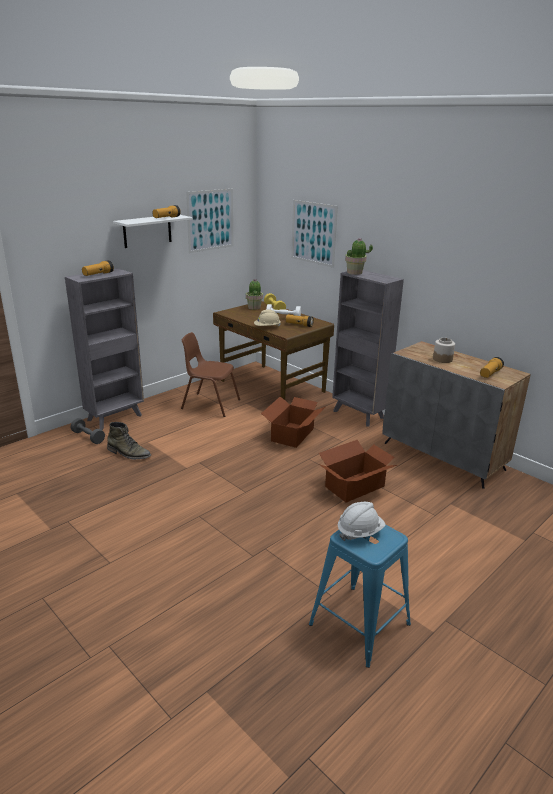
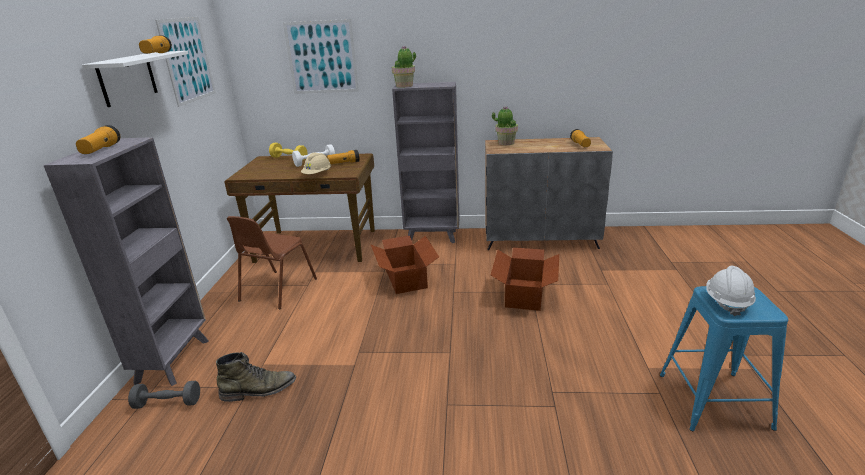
camera: 40 degrees left, 0 degrees up
brown chair [181,332,240,417] -> brown chair turned 45 degrees counterclockwise [227,216,317,309]
potted plant [246,279,263,310] -> potted plant moved to [492,106,518,145]
jar [433,338,455,363] -> none

